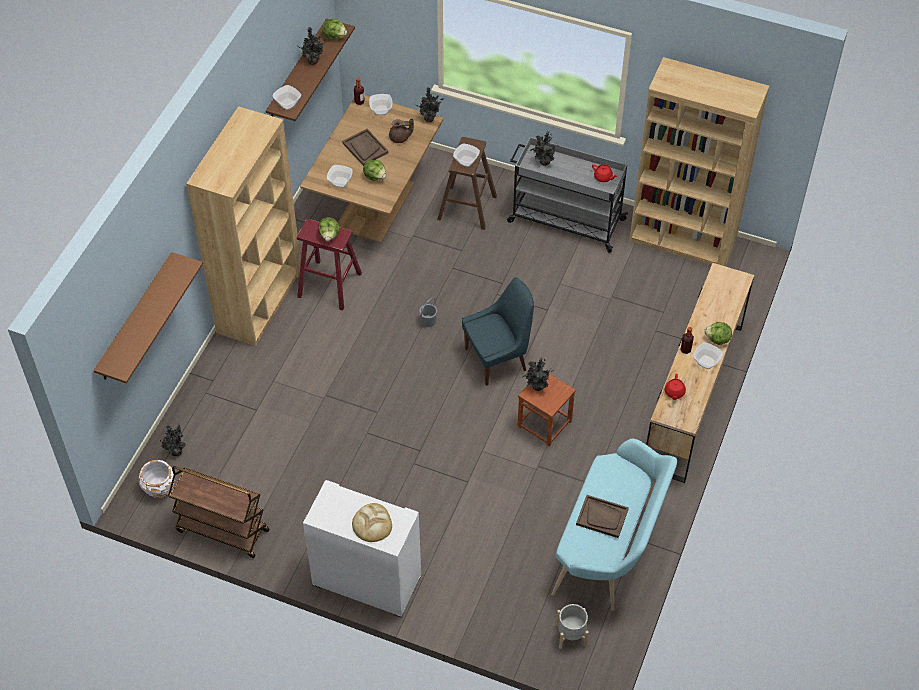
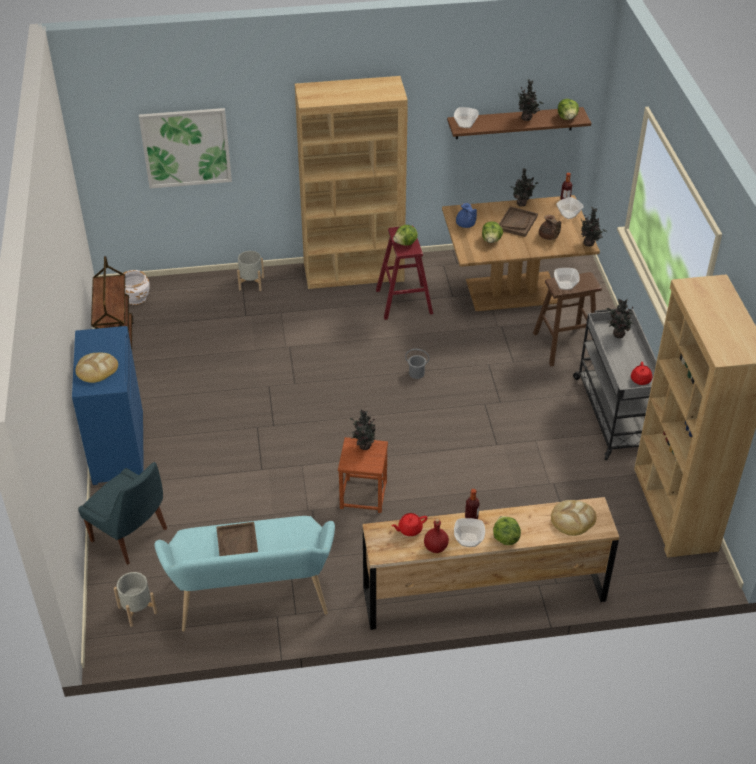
camera: 60 degrees right, 10 degrees down
brown shelf [94,252,203,384] -> picture [139,108,232,188]
potted plant [160,424,186,456] -> potted plant moved to [510,168,539,206]
white cabinet [303,480,421,618] -> blue cabinet [72,326,144,485]
bowl [327,165,353,188] -> blue teapot [456,203,477,228]
blue chair [462,277,534,386] -> blue chair moved to [78,462,167,565]
none -> grey planter [237,251,264,291]
none -> red bottle [424,519,449,553]
none -> bread [551,500,596,536]

